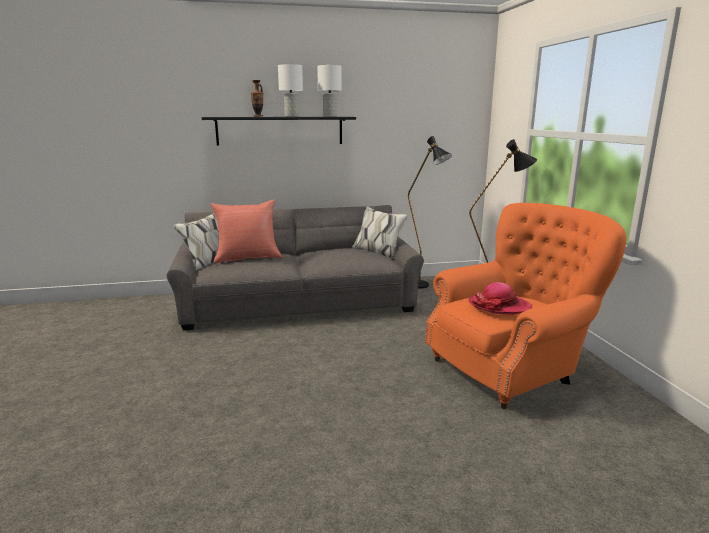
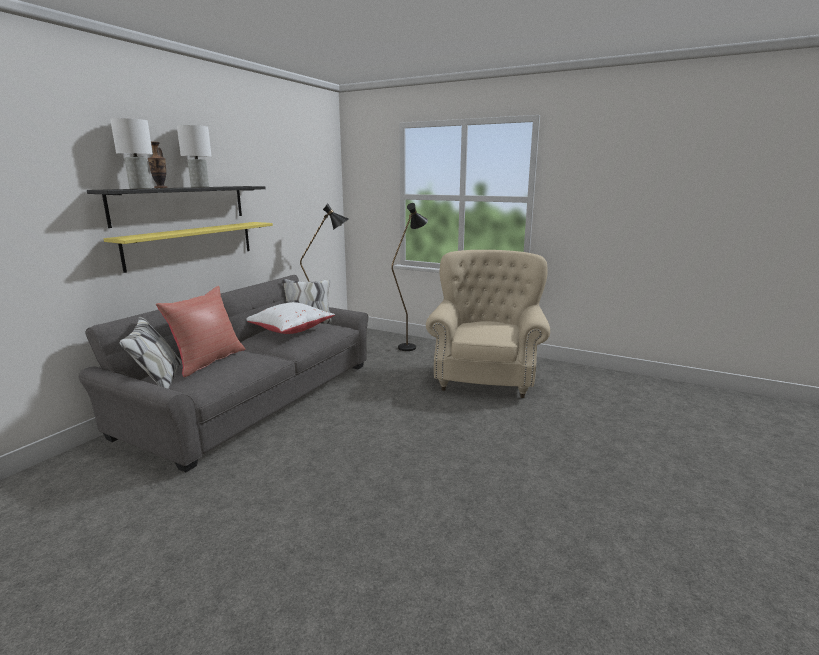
camera: 50 degrees left, 0 degrees up
white table lamp [317,65,342,117] -> white table lamp moved to [110,118,153,189]
orange armchair [425,203,626,409] -> beige armchair [426,250,550,398]
hat [468,282,532,315] -> none
none -> yellow shelf [104,222,273,273]
none -> white pillow [247,302,335,334]

